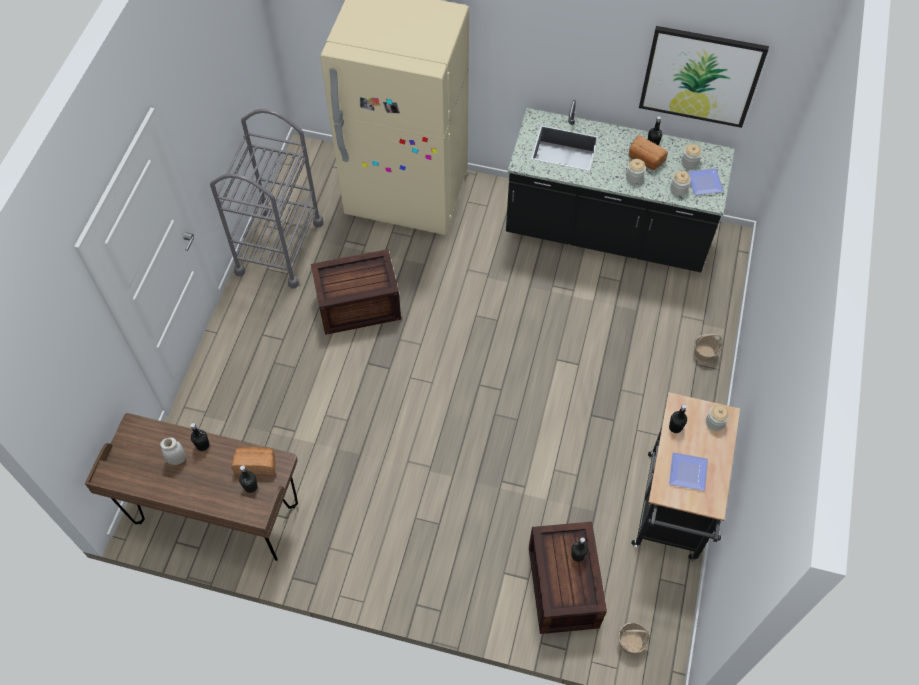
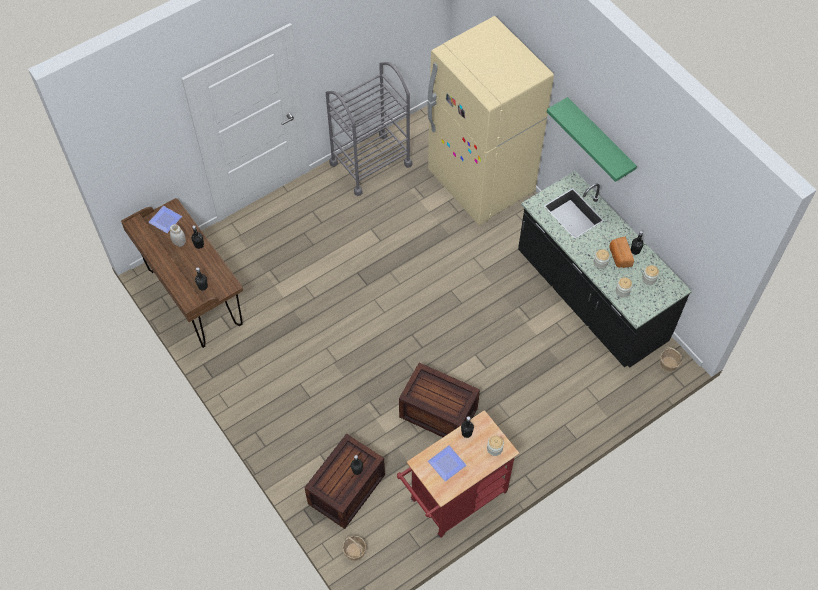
camera: 40 degrees right, 0 degrees up
bread [231,447,275,475] -> none
crate [311,249,401,335] -> crate moved to [399,363,480,437]
black cart [631,392,740,561] -> red cart [397,410,519,538]
picture [639,26,769,128] -> none
plate [687,168,724,195] -> plate moved to [148,206,182,233]
basket [693,334,722,364] -> basket moved to [660,347,683,373]
none -> green shelf [547,97,637,182]

